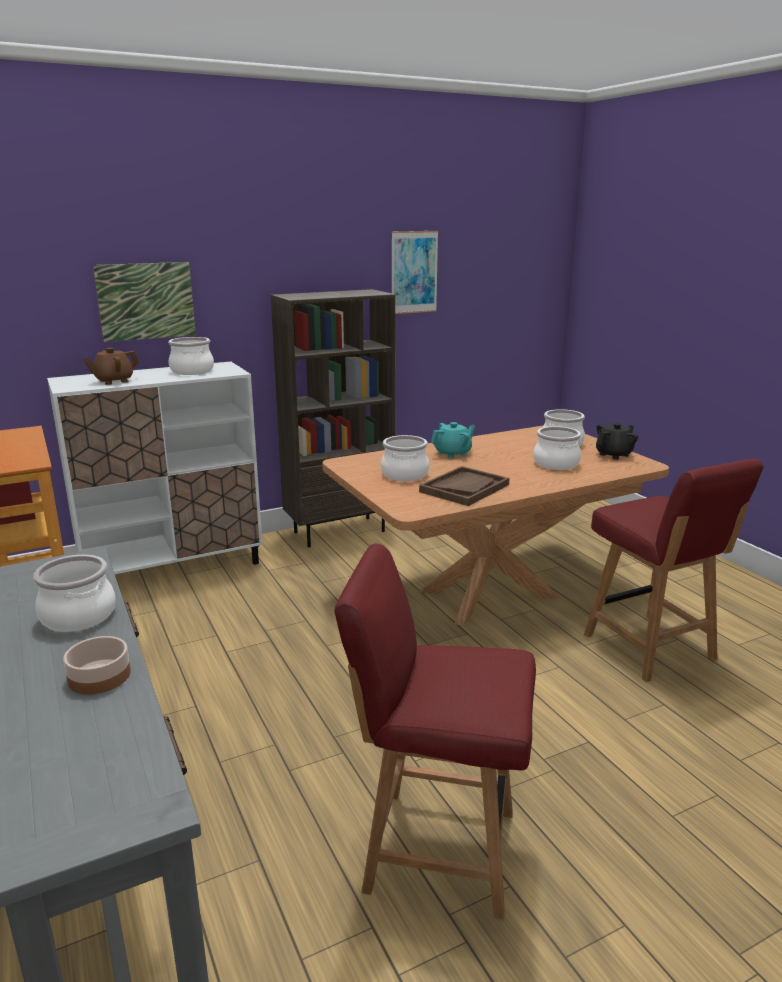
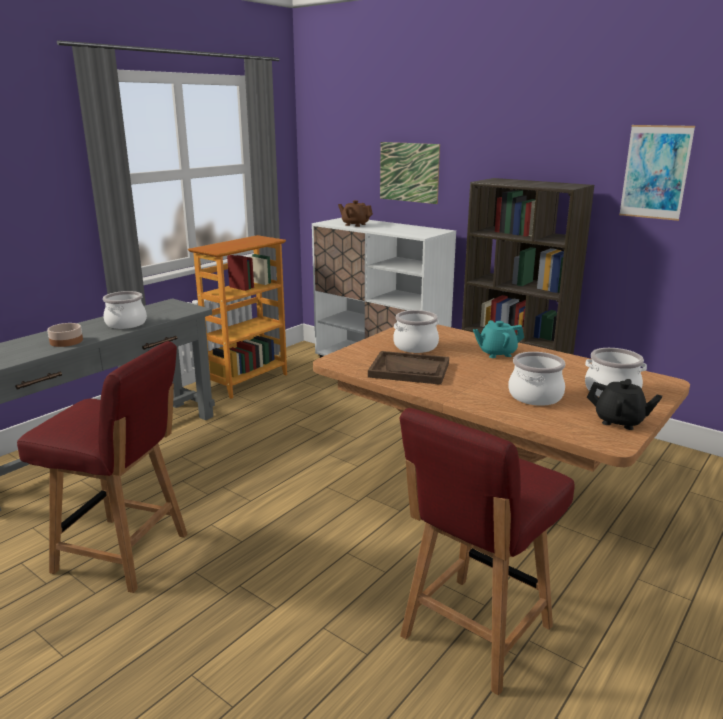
camera: 65 degrees right, 0 degrees up
cooking pot [168,337,214,375] -> none
red chair [334,544,536,920] -> red chair turned 120 degrees clockwise [17,341,187,593]
turquoise teapot [431,422,475,458] -> turquoise teapot turned 135 degrees clockwise [473,320,524,358]

